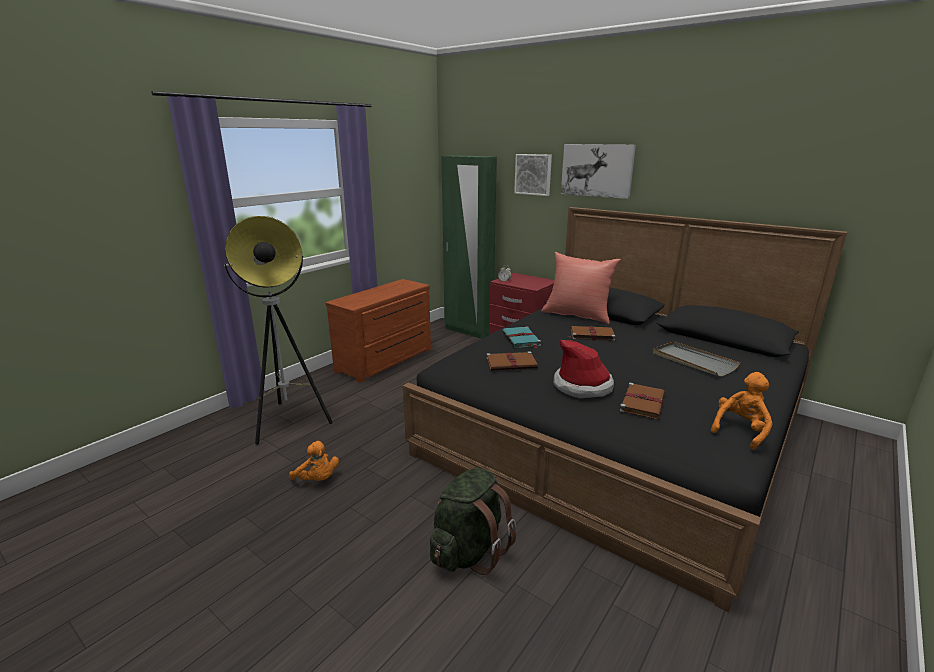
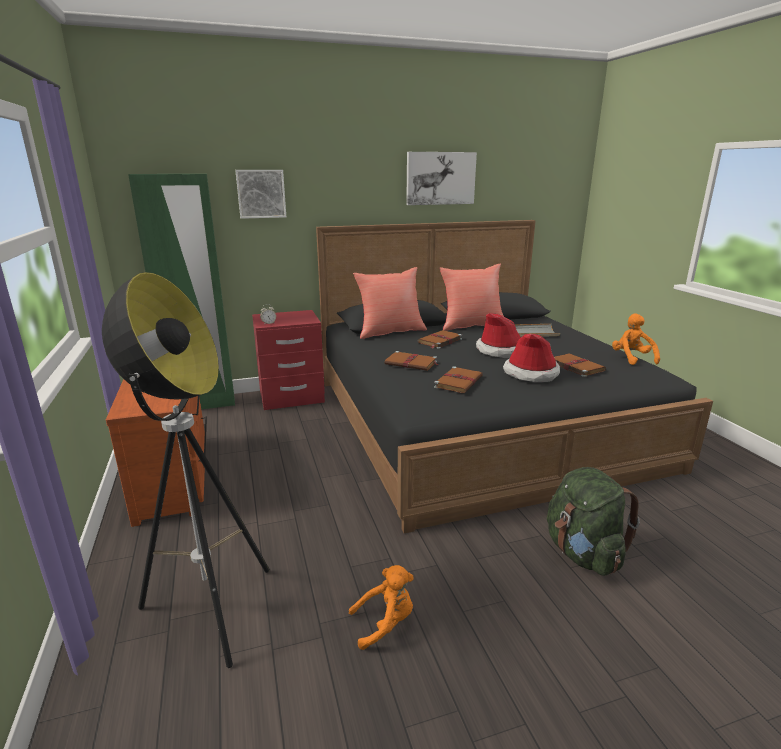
camera: 55 degrees left, 0 degrees up
turquoise book [502,326,541,348] -> brown book [384,351,438,371]
picture [561,144,636,199] -> picture moved to [406,152,477,205]
none -> red pillow [439,264,503,331]
none -> hat [476,313,521,358]

